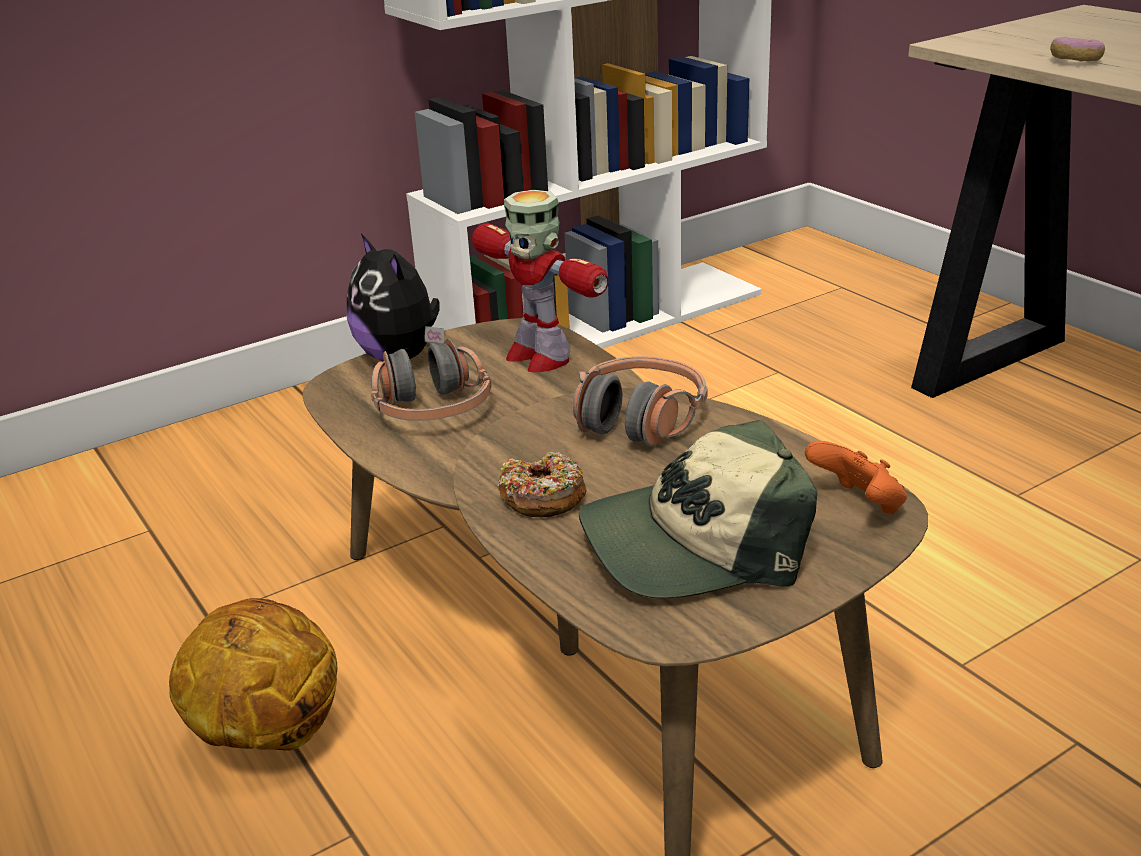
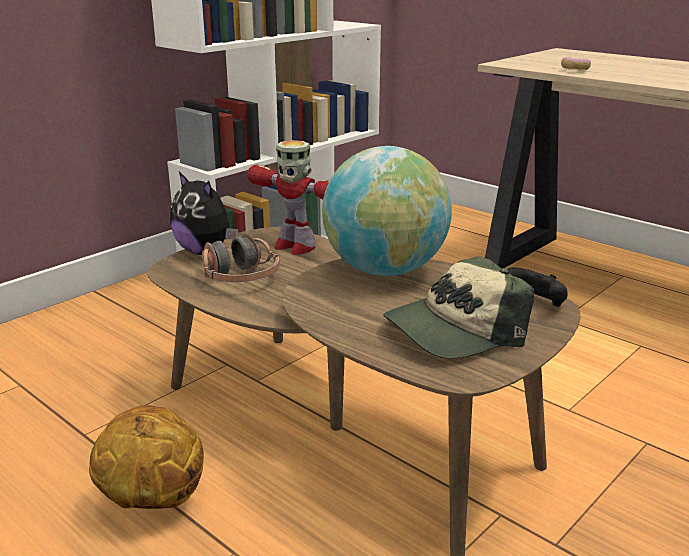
camera: 15 degrees left, 5 degrees down
donut [498,452,587,517] -> none
headphones [573,357,707,447] -> globe [322,146,452,276]
orange game controller [805,441,907,514] -> black game controller [507,267,568,307]

